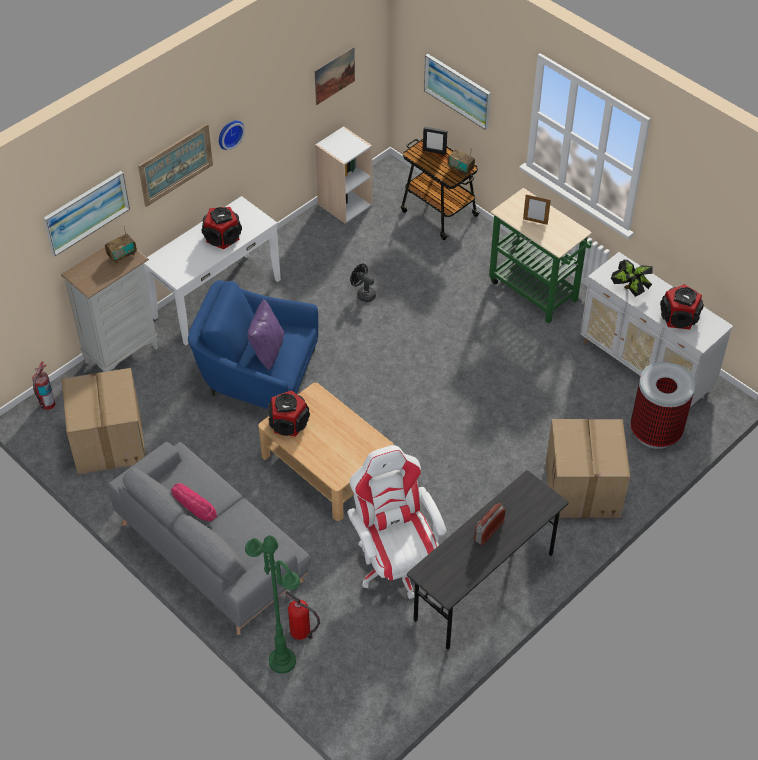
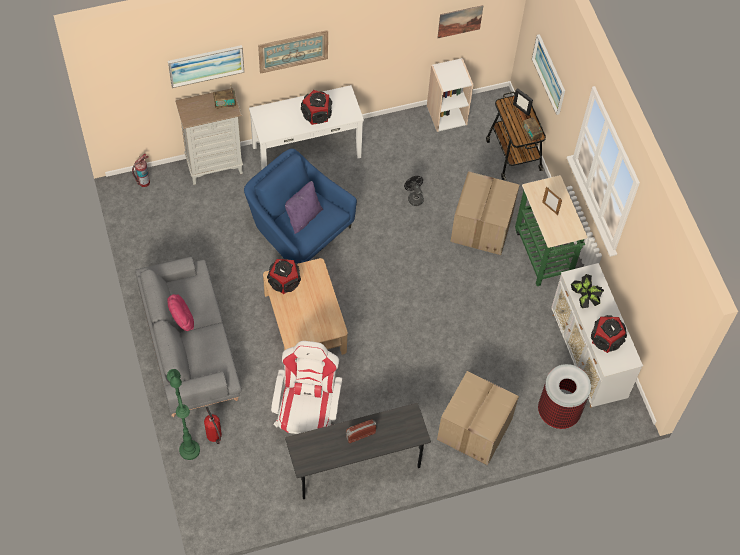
camera: 25 degrees right, 10 degrees up
cardboard box [62,368,146,474] -> cardboard box moved to [450,171,519,255]
wall clock [219,120,245,150] -> none

